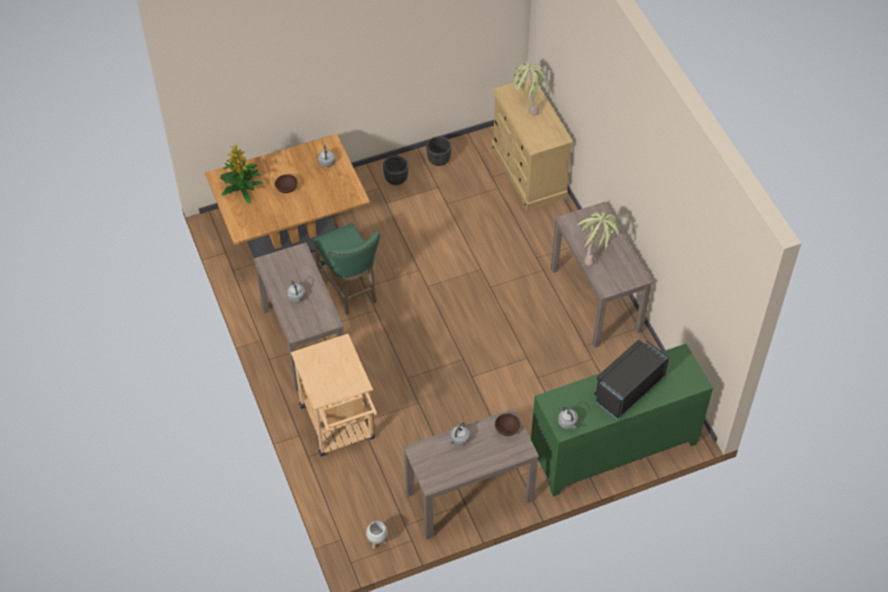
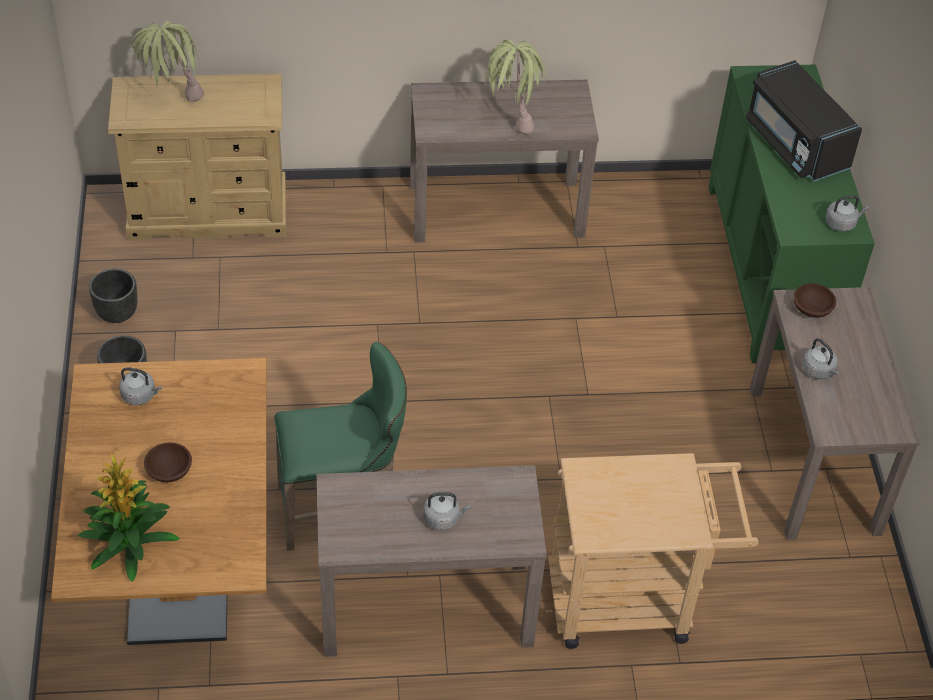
camera: 75 degrees left, 5 degrees down
white planter [366,521,388,549] -> none

